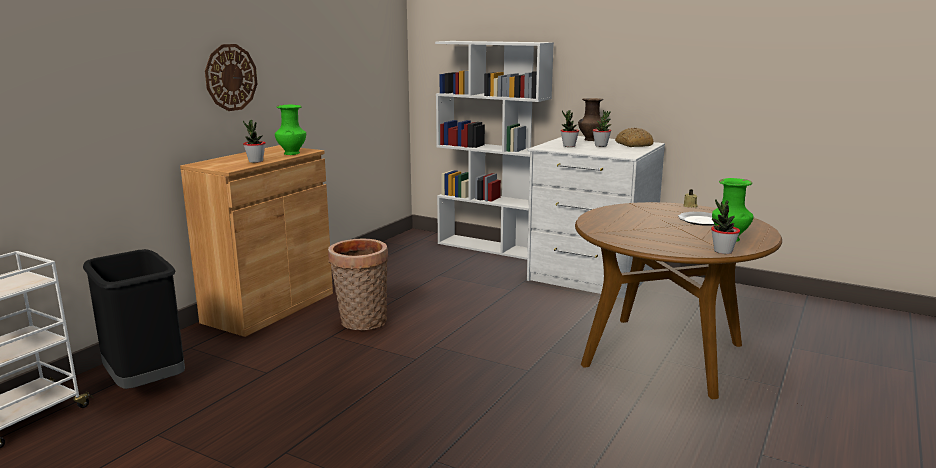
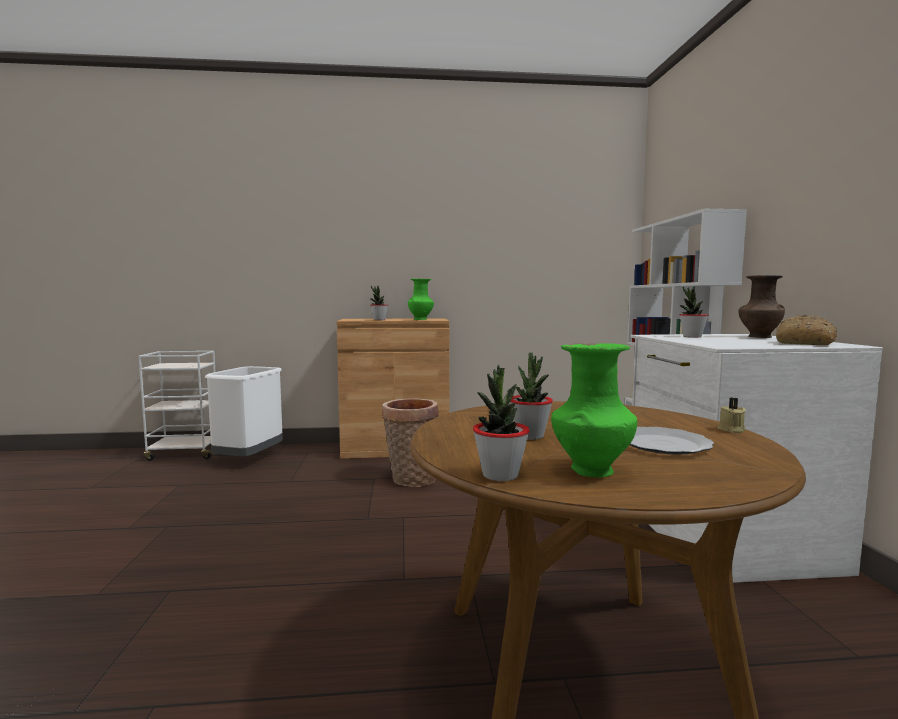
camera: 55 degrees right, 10 degrees down
black trash can [83,249,185,389] -> white trash can [205,366,283,457]
wall clock [205,44,257,111] -> none
potted plant [593,110,611,147] -> potted plant moved to [509,353,553,440]

